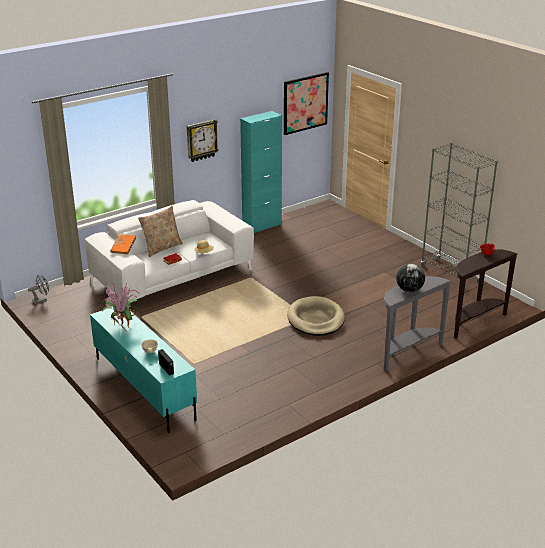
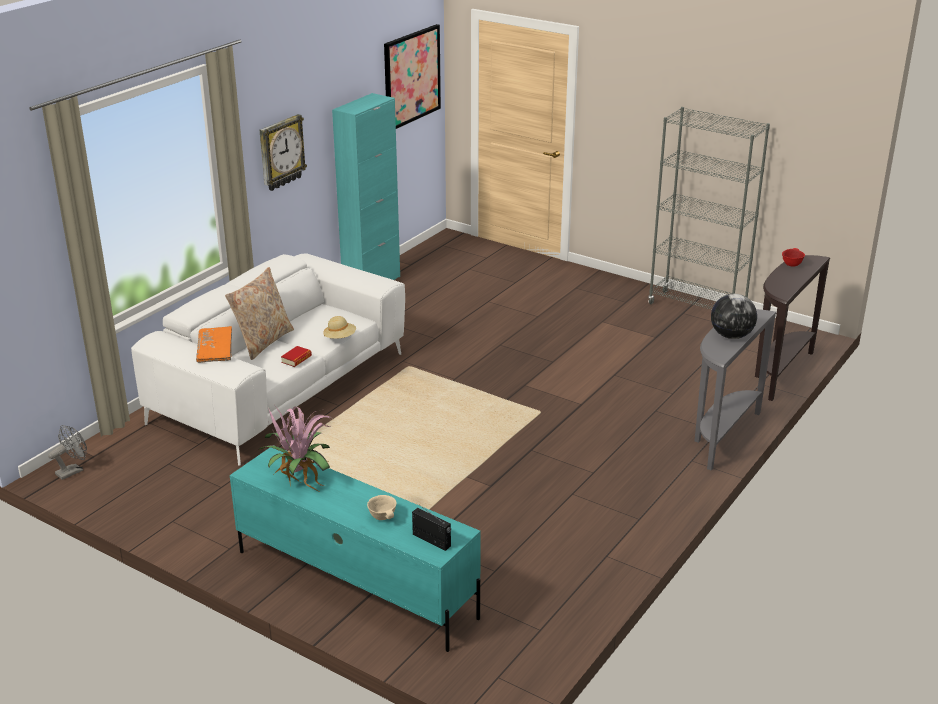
camera: 20 degrees left, 0 degrees up
beige dog bed [287,296,345,336] -> none

